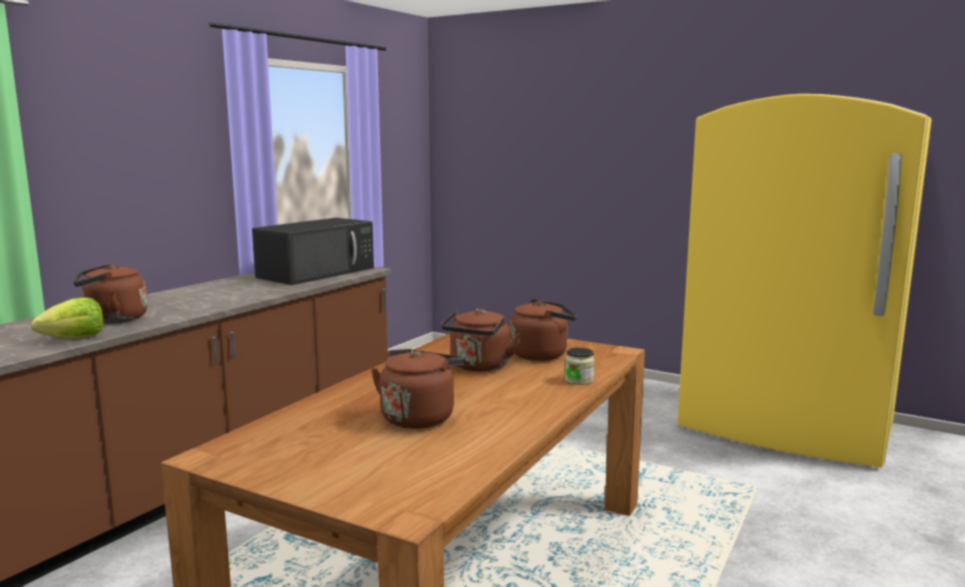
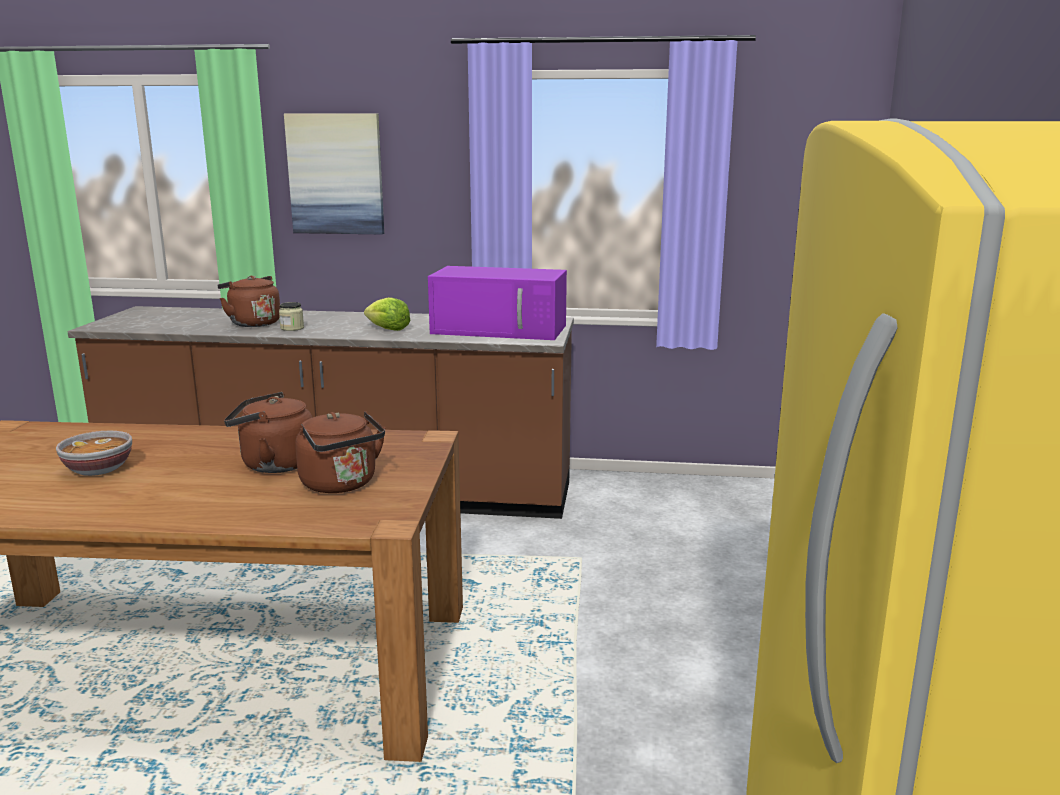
camera: 65 degrees right, 5 degrees up
lettuce [31,297,103,338] -> lettuce moved to [364,297,410,331]
black microwave [252,218,374,285] -> purple microwave [428,266,567,340]
brown kettle [371,349,465,429] -> bowl [56,431,132,476]
jar [565,347,595,385] -> jar moved to [279,302,304,331]
none -> picture [284,114,384,234]

